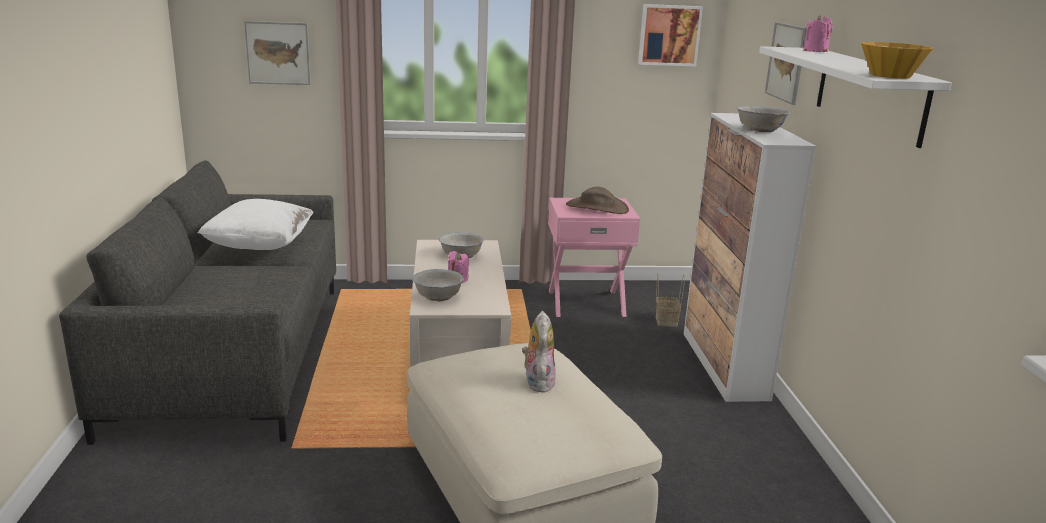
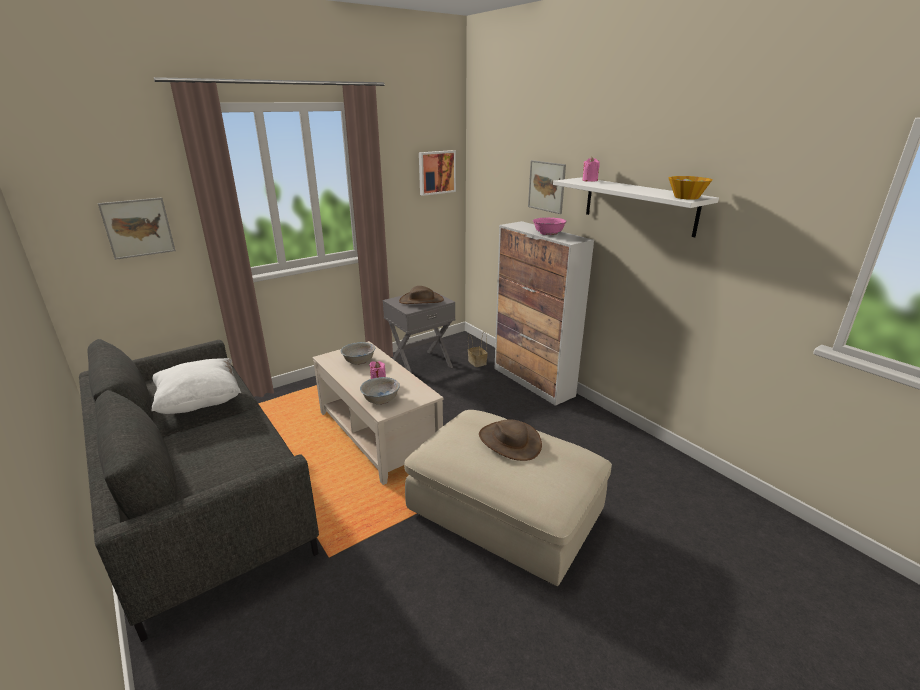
camera: 30 degrees left, 5 degrees up
plush toy [522,311,556,393] -> brown hat [479,419,542,461]
pink nightstand [548,198,640,317] -> grey nightstand [383,291,455,373]
white bowl [736,106,790,132] -> pink bowl [533,218,567,235]

